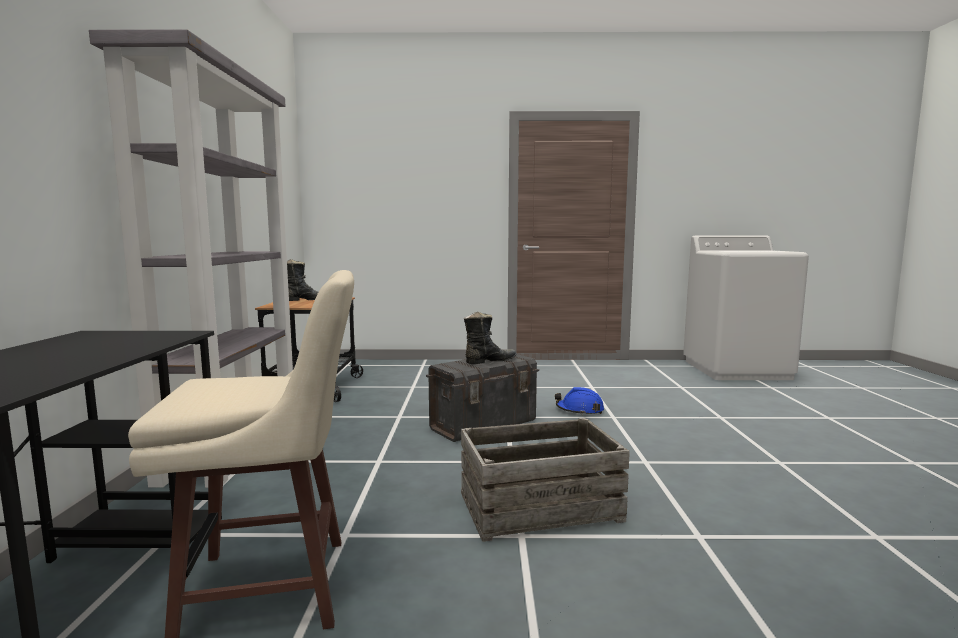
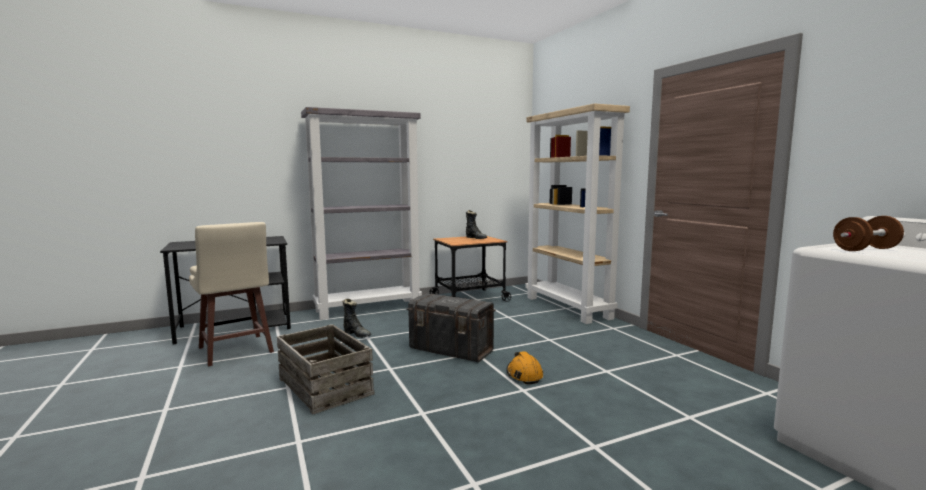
camera: 65 degrees right, 0 degrees up
black boot [464,312,517,364] -> black boot moved to [342,299,371,338]
blue hard hat [555,387,604,415] -> orange hard hat [507,351,543,384]
none -> beige bookcase [526,103,630,324]
none -> brown dumbbell [833,216,904,251]

